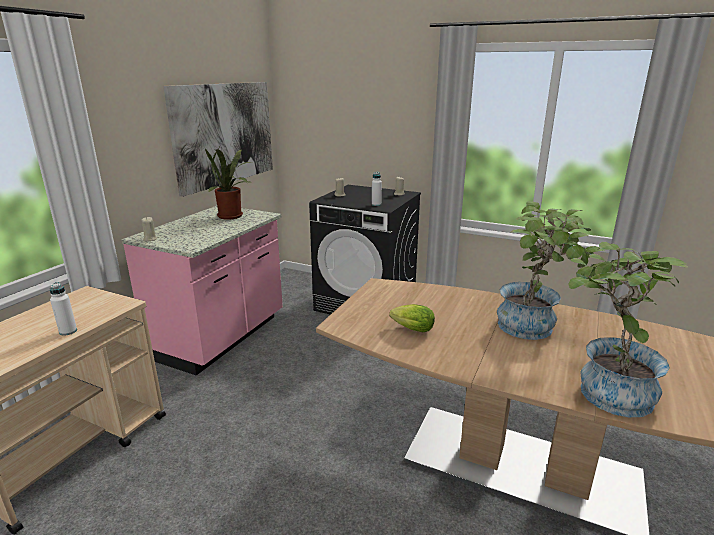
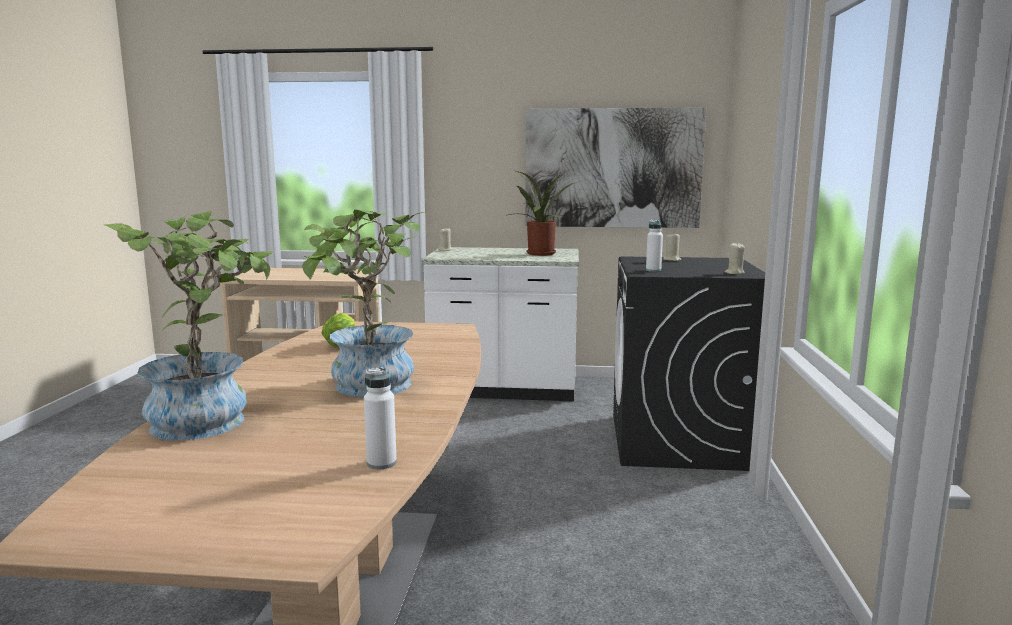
camera: 70 degrees right, 10 degrees down
white bottle [50,282,77,336] -> white bottle moved to [364,367,397,469]
pink counter [121,206,283,376] -> white counter [421,247,579,401]

